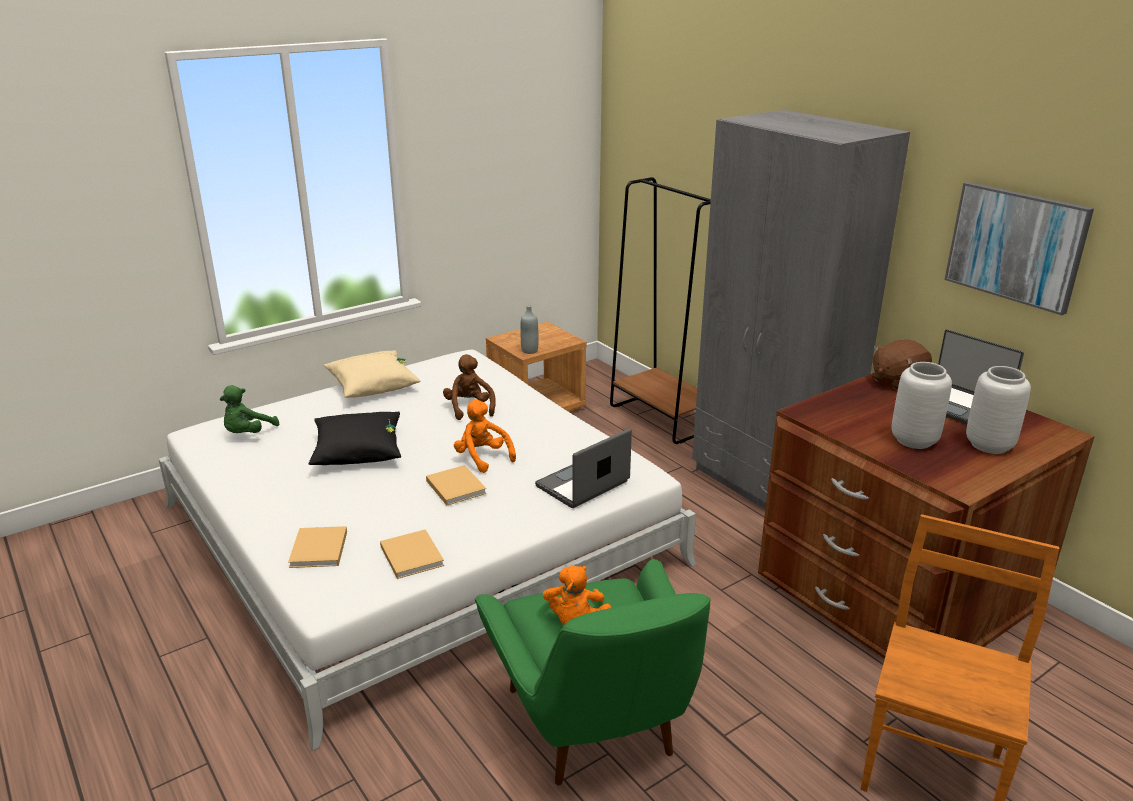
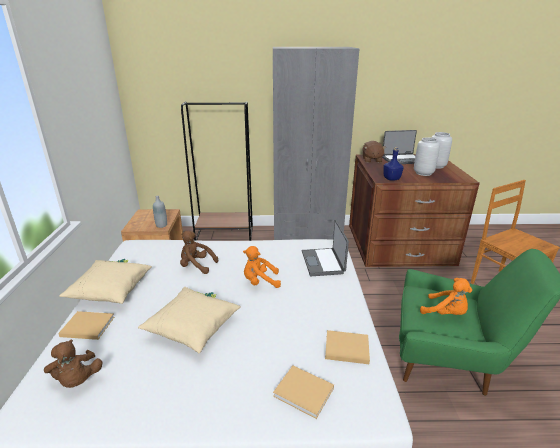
camera: 55 degrees left, 0 degrees up
green plush toy [220,385,279,433] -> brown plush toy [44,339,102,388]
black pillow [309,412,401,465] -> beige pillow [138,287,241,353]
beige book [426,465,487,506] -> beige book moved to [58,311,114,340]
picture [945,182,1094,315] -> none
none -> blue bottle [383,147,404,181]

